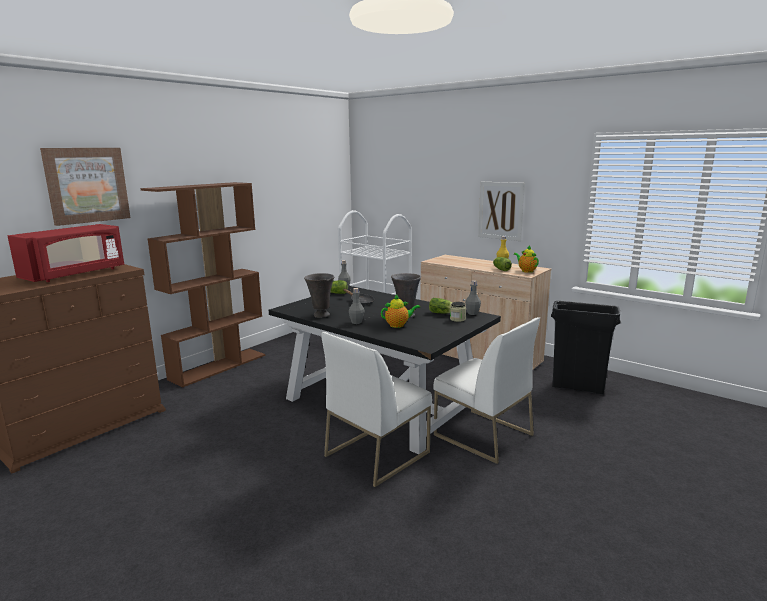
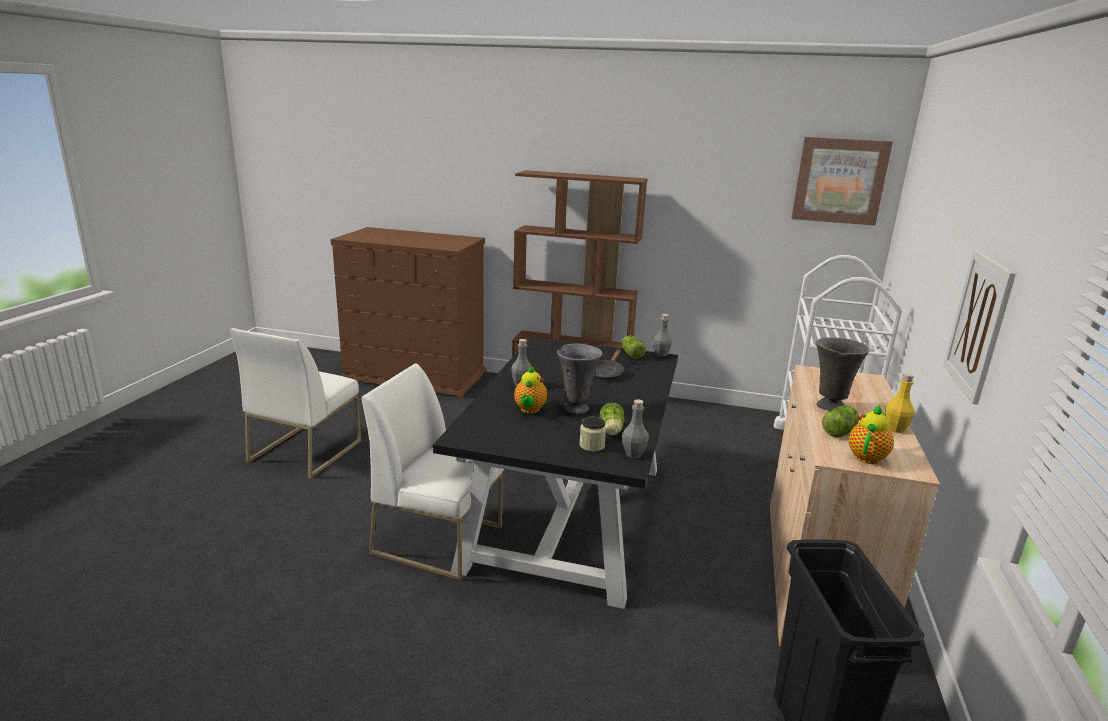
camera: 65 degrees right, 5 degrees up
red microwave [8,224,124,282] -> none
picture [40,148,131,226] -> picture moved to [791,137,893,225]
grey vase [304,273,334,318] -> grey vase moved to [816,337,870,411]
teapot [381,294,420,328] -> teapot turned 45 degrees clockwise [514,366,547,413]
white chair [434,317,540,464] -> white chair moved to [230,328,361,479]

